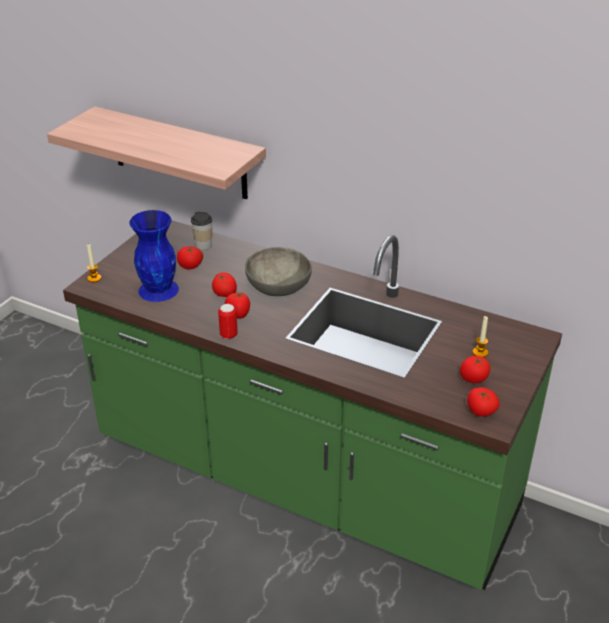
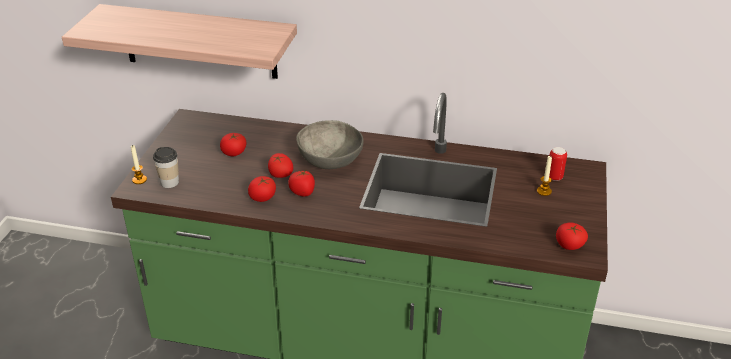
camera: 15 degrees left, 0 degrees up
blue vase [129,210,179,302] -> none
cup [191,212,212,250] -> cup moved to [153,147,179,188]
can [218,304,238,339] -> can moved to [549,147,567,181]
tomato [460,356,491,383] -> tomato moved to [248,176,276,202]

